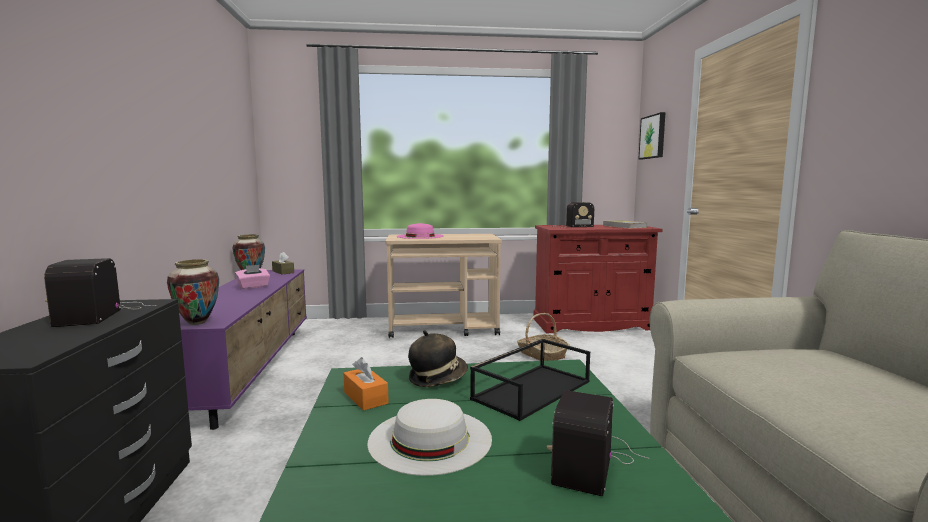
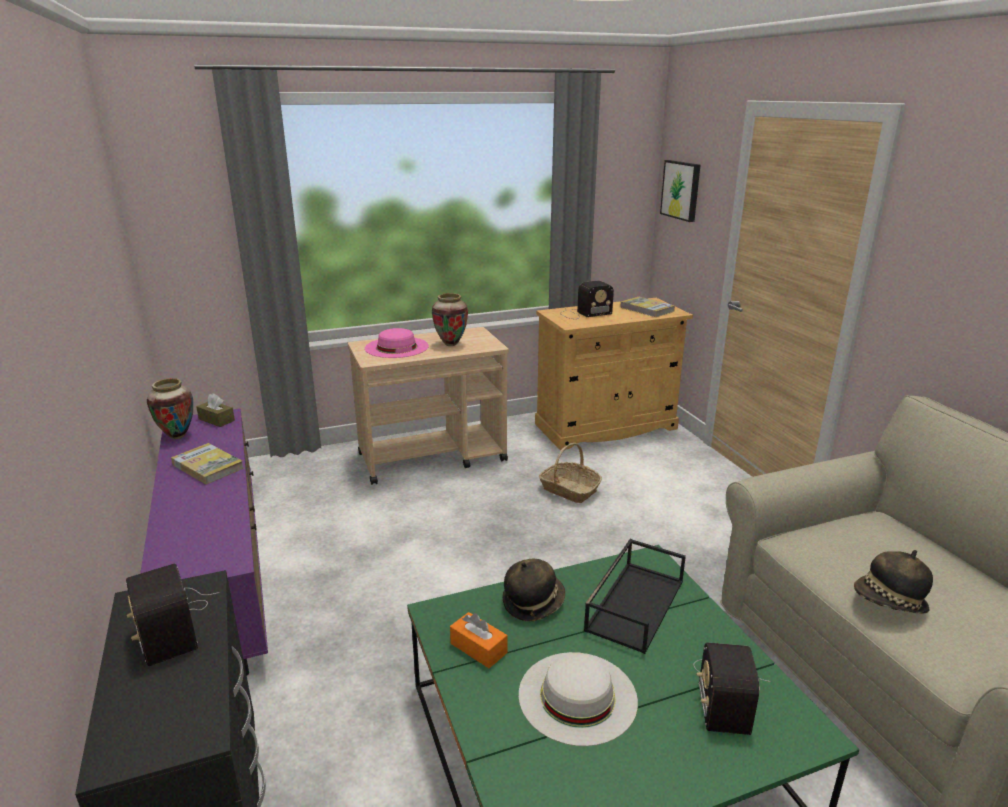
camera: 15 degrees left, 15 degrees up
vase [167,259,219,325] -> vase moved to [432,293,468,346]
pink tissue box [235,265,270,289] -> book [171,443,244,485]
red cabinet [534,225,663,333] -> beige cabinet [535,298,693,450]
none -> hat [854,550,933,614]

